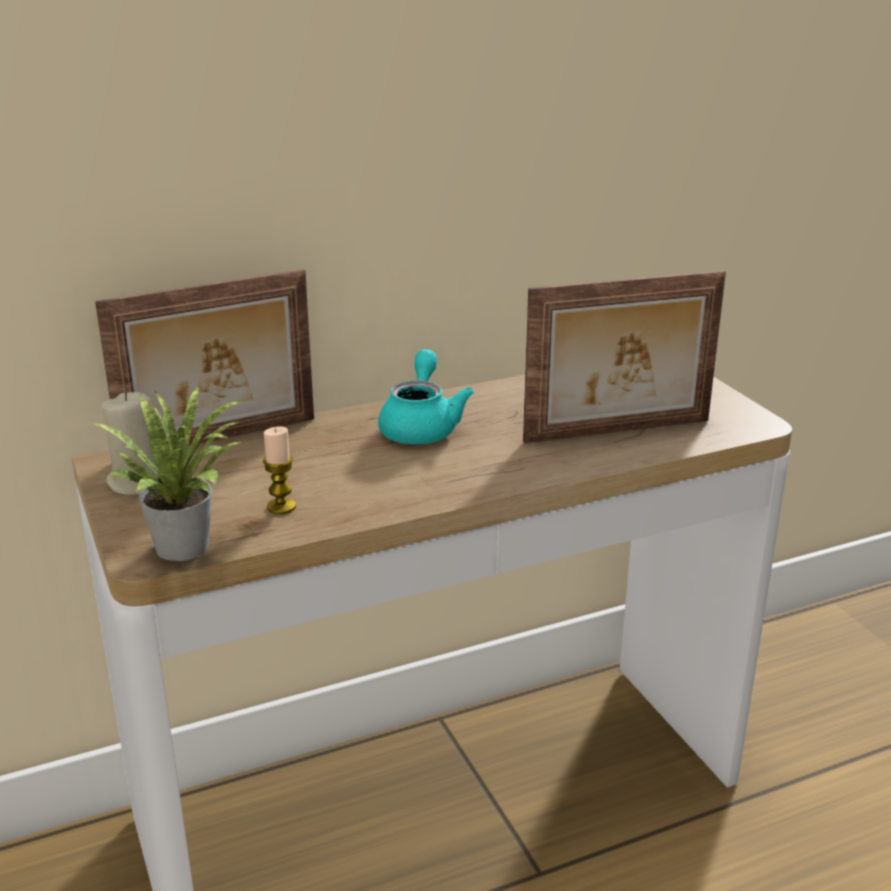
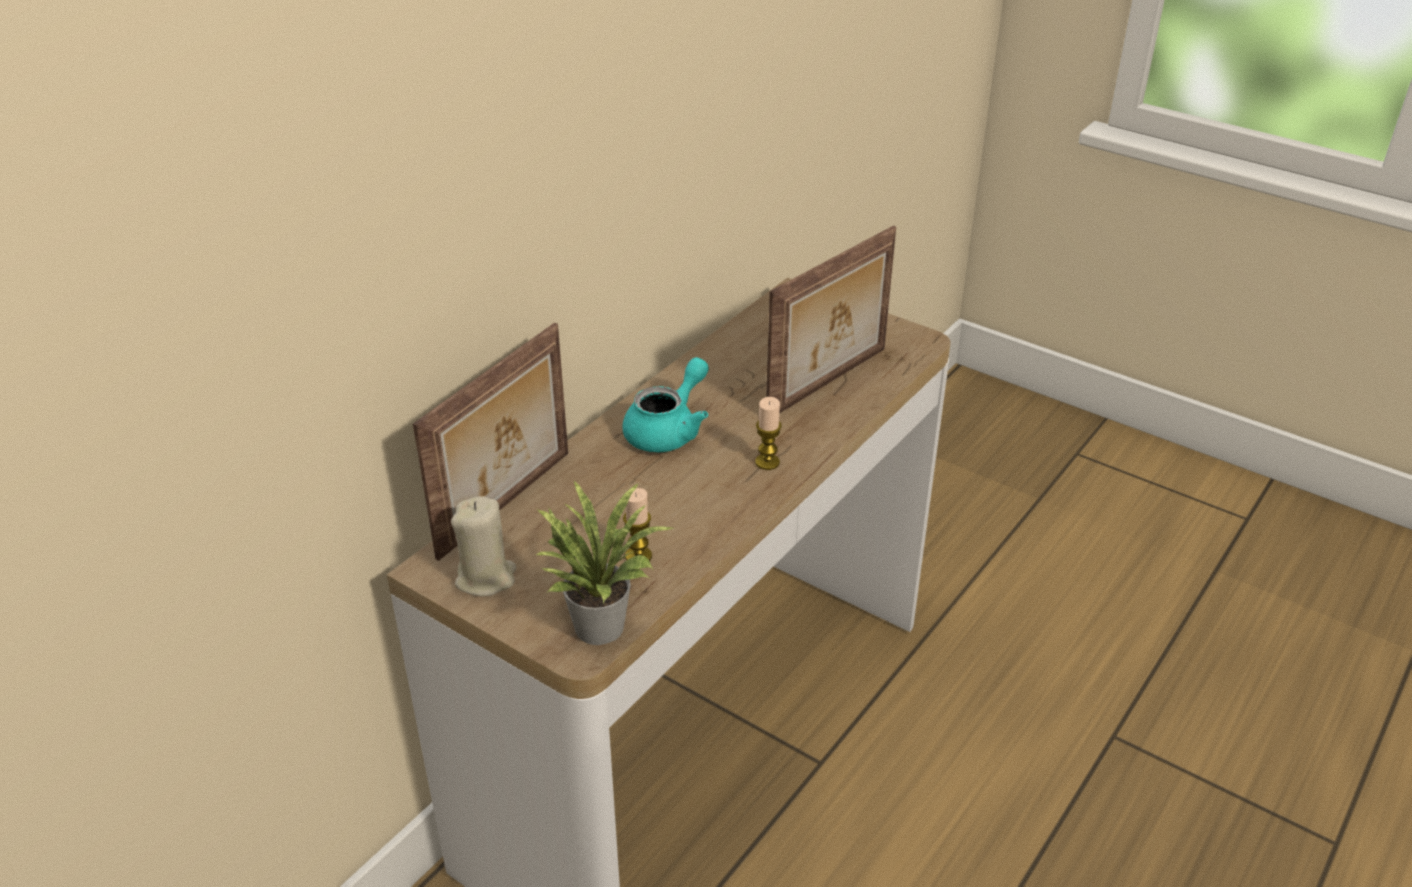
camera: 30 degrees left, 10 degrees up
turquoise teapot [378,349,474,444] -> turquoise teapot turned 60 degrees clockwise [623,357,709,452]
none -> candle [755,397,782,470]

